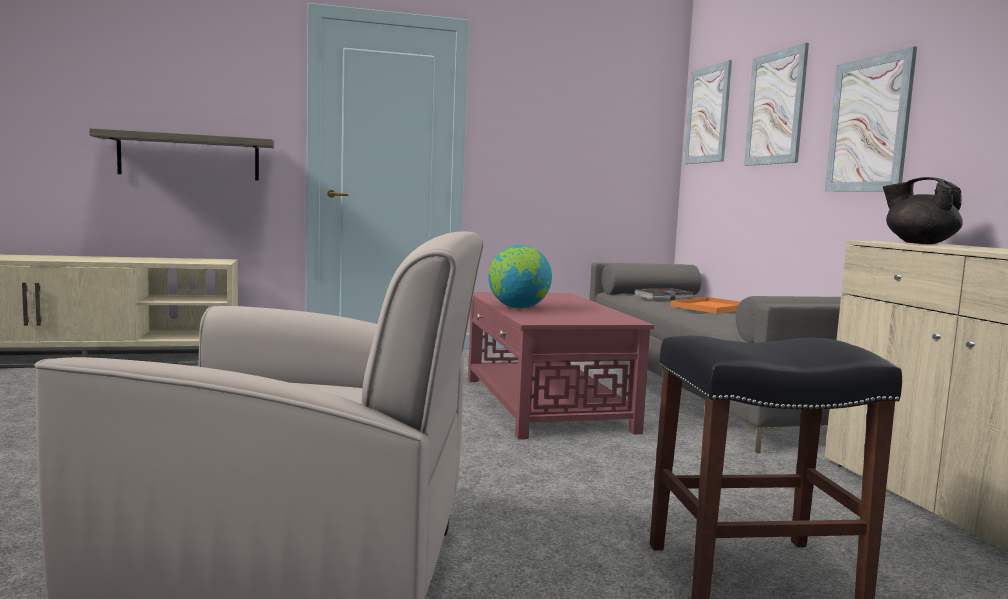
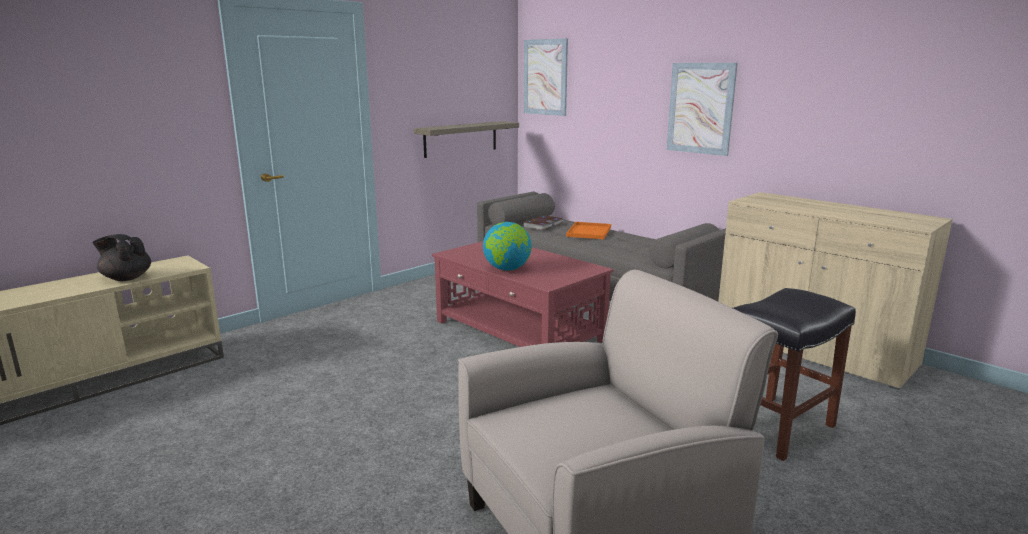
camera: 30 degrees left, 10 degrees up
shelf [89,128,274,181] -> shelf moved to [414,121,519,158]
picture [744,43,809,166] -> none
black teapot [883,177,963,244] -> black teapot moved to [92,234,151,281]

